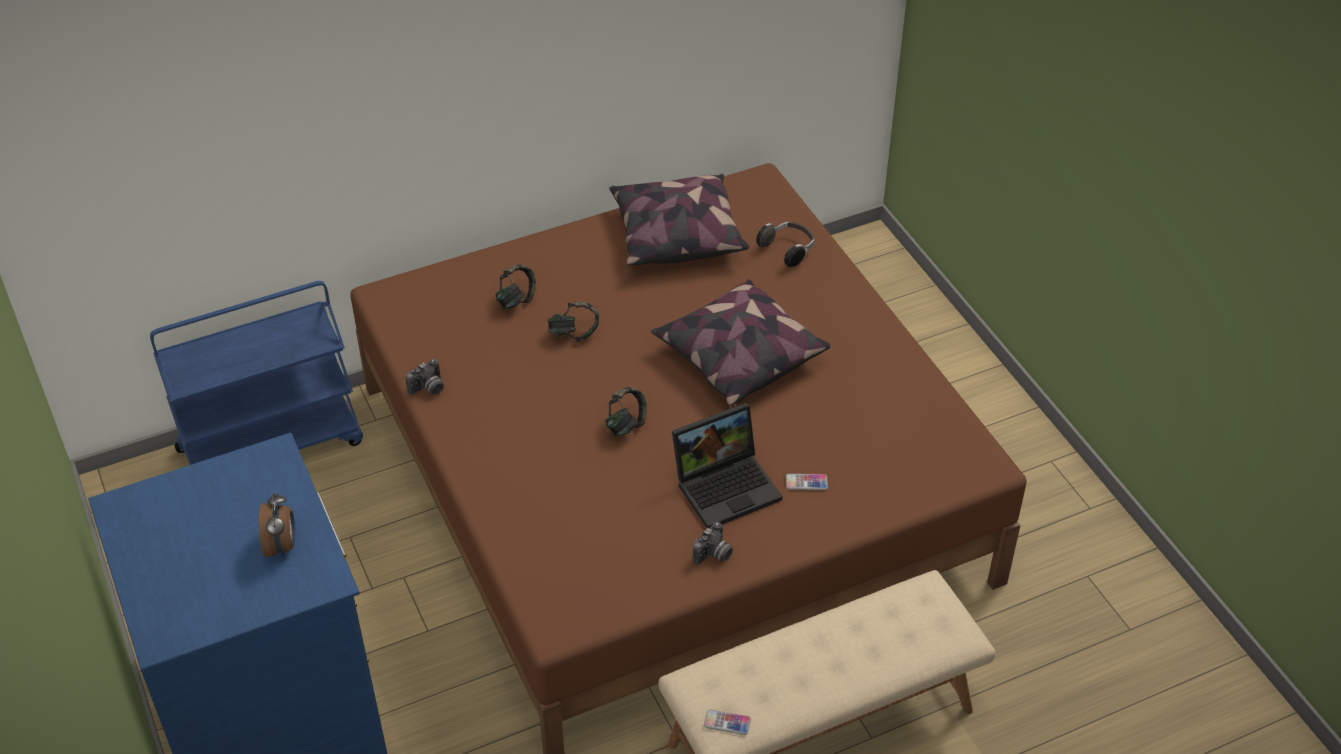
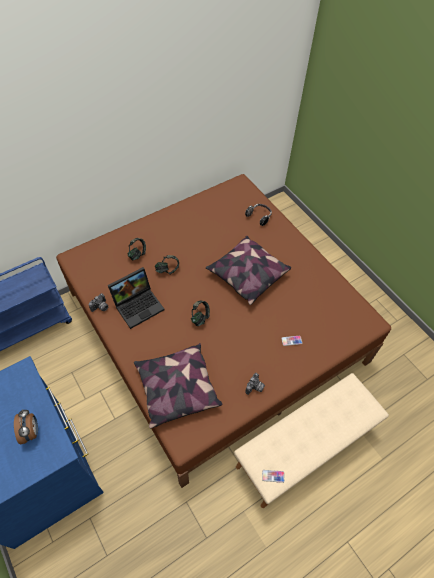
camera: 10 degrees left, 10 degrees up
pillow [610,174,749,265] -> pillow moved to [134,343,223,428]
laptop [672,403,782,528] -> laptop moved to [108,267,164,329]

